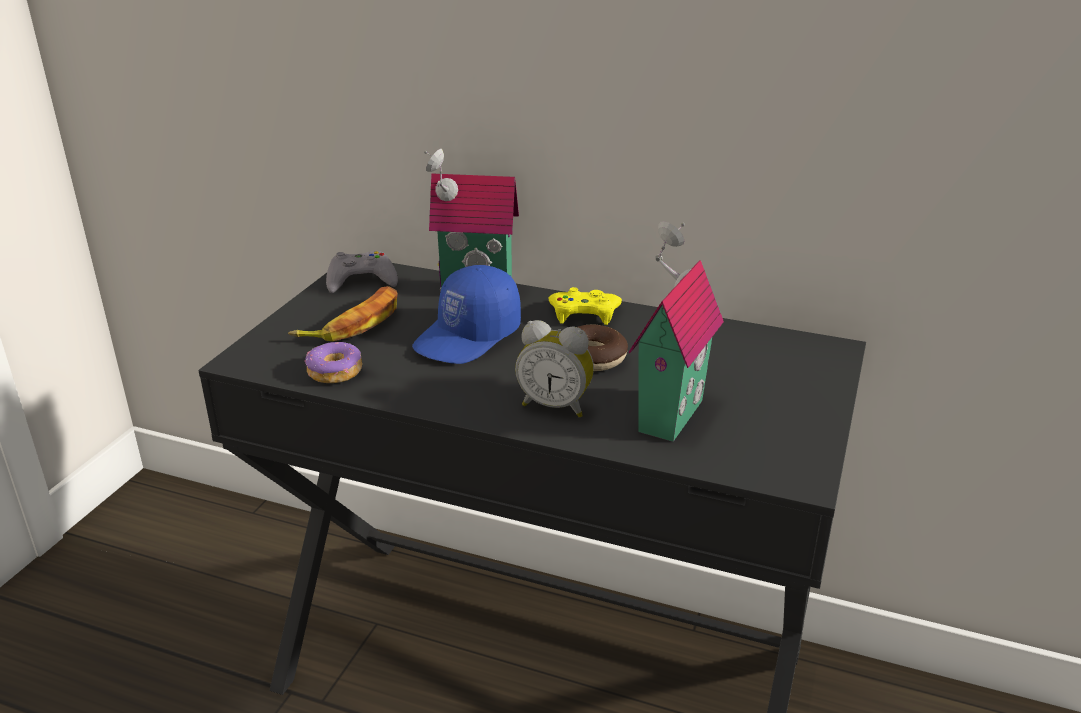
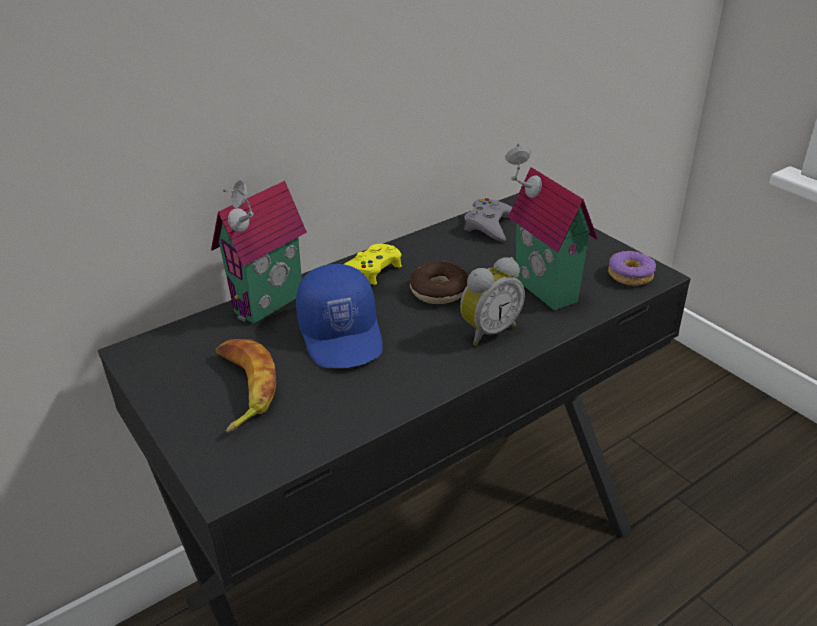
camera: 55 degrees left, 5 degrees up
donut [304,342,362,383] -> donut moved to [608,251,656,286]
grey game controller [326,251,398,293] -> grey game controller moved to [464,198,512,242]

